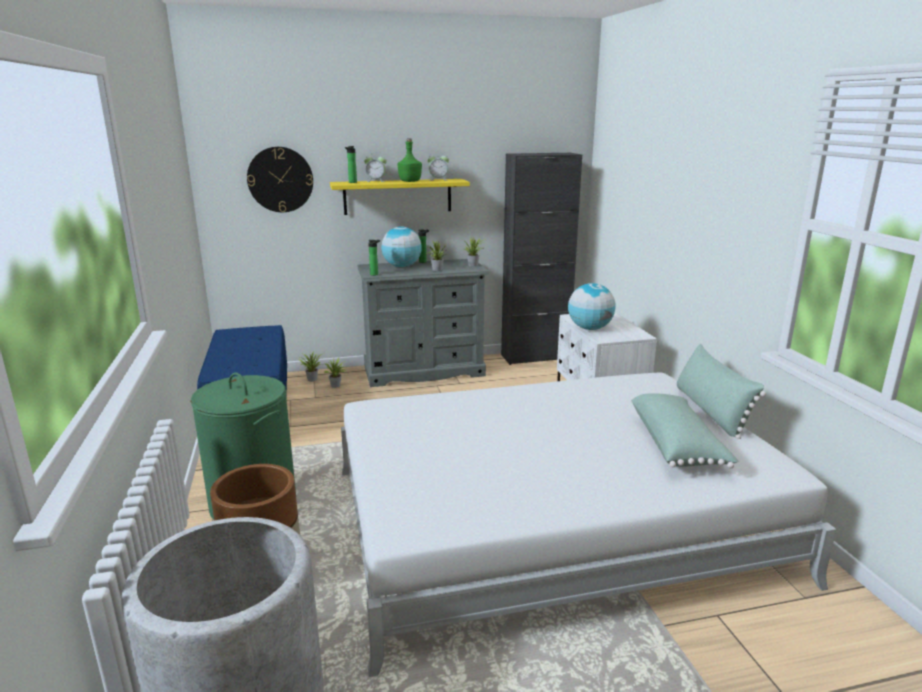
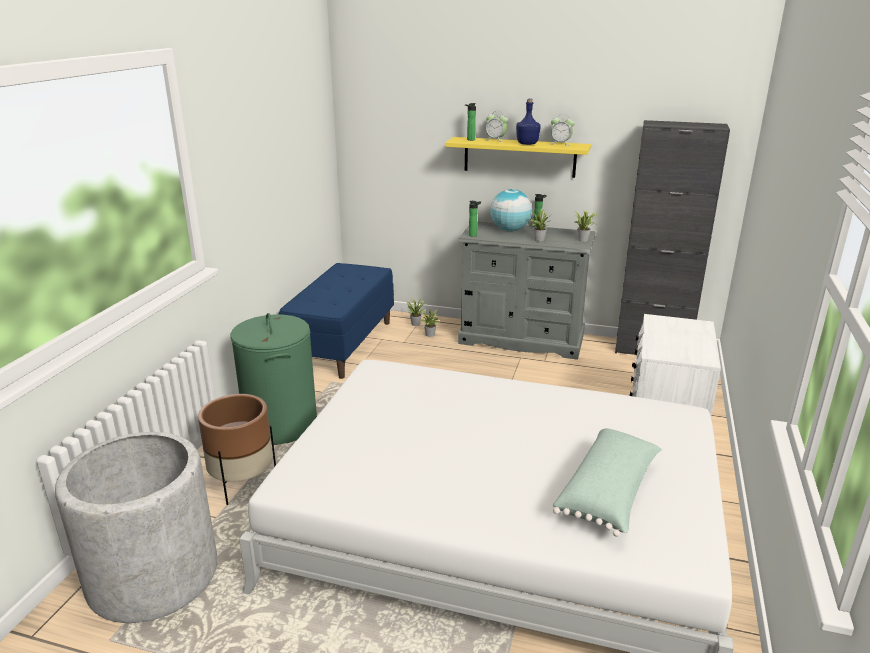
camera: 30 degrees right, 5 degrees up
wall clock [247,147,313,212] -> none
green bottle [397,138,422,182] -> blue bottle [516,99,541,145]
globe [568,283,616,330] -> none
green pillow [677,344,766,439] -> none

